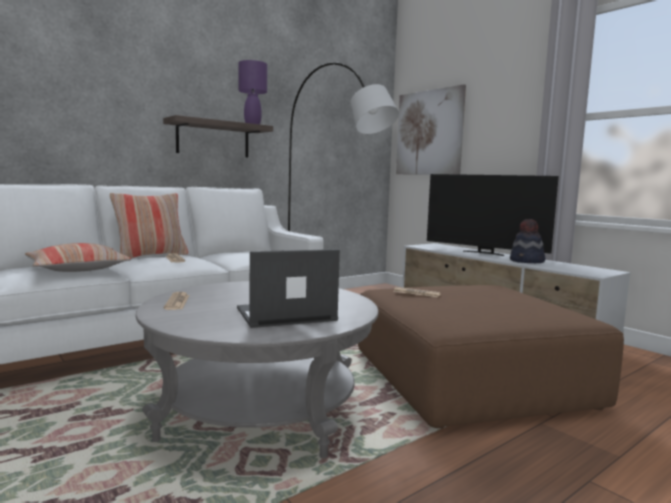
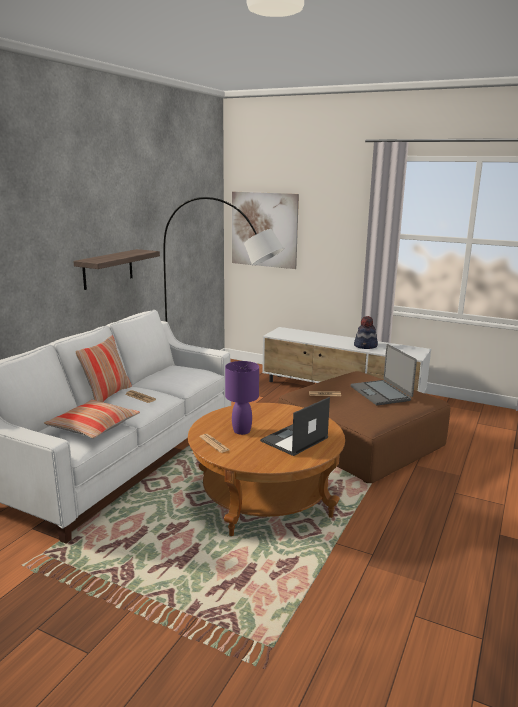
camera: 25 degrees left, 10 degrees up
grey coffee table [136,281,379,458] -> brown coffee table [188,403,345,536]
purple table lamp [239,60,267,124] -> purple table lamp moved to [225,361,259,435]
television [427,174,559,256] -> none
none -> laptop [351,344,417,405]

